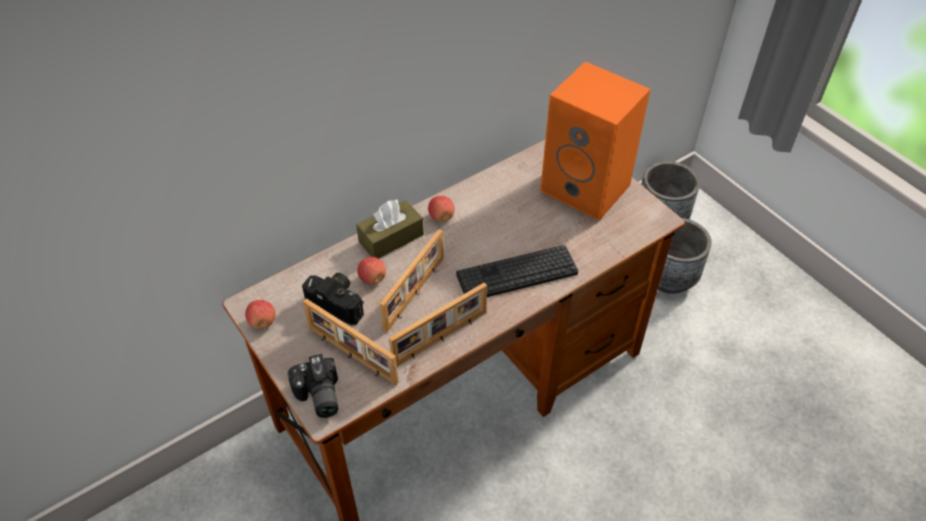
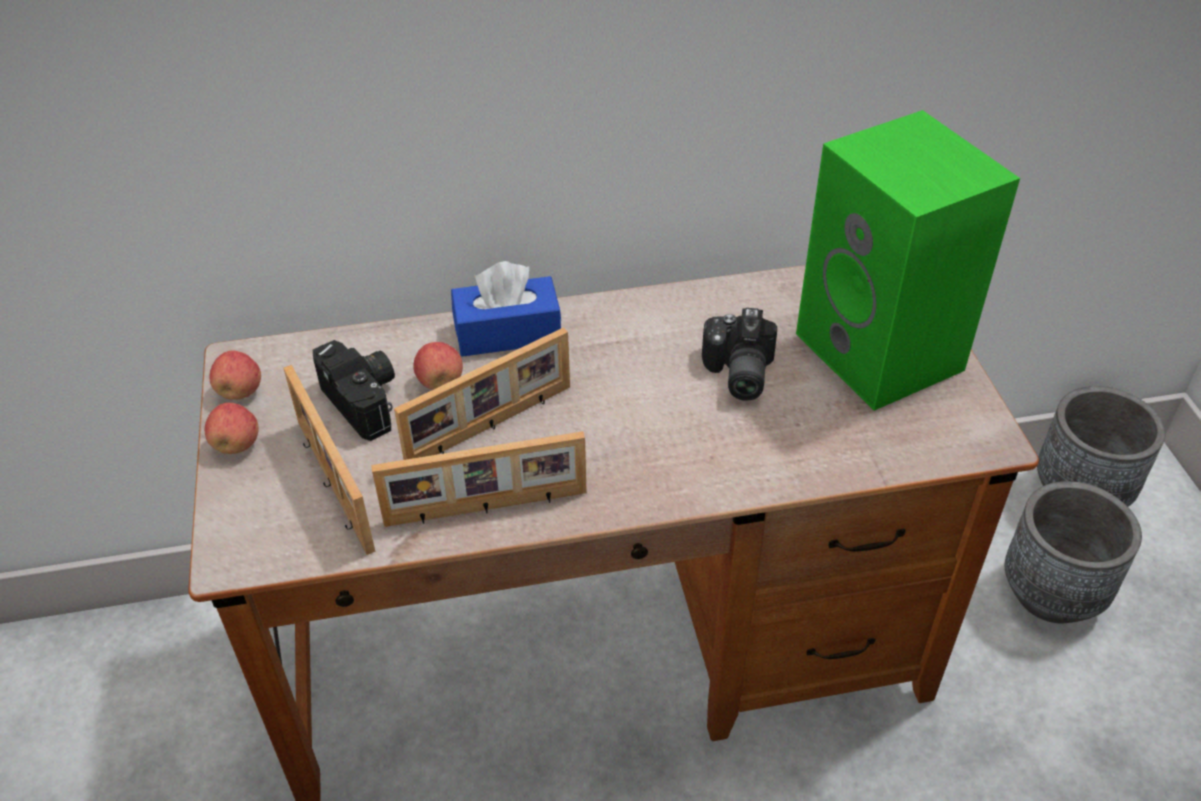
camera: 25 degrees right, 5 degrees down
camera [288,354,338,418] -> camera moved to [702,308,777,401]
brown tissue box [356,200,424,259] -> blue tissue box [451,261,561,357]
apple [428,196,455,222] -> apple moved to [205,403,259,454]
keyboard [456,245,578,297] -> none
orange speaker [540,61,651,221] -> green speaker [796,110,1020,411]

